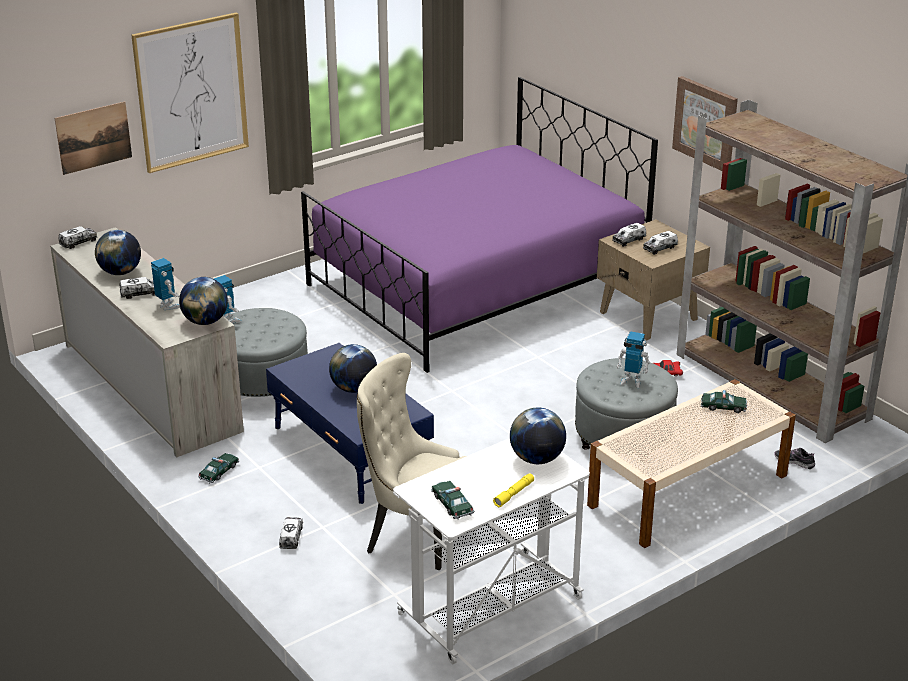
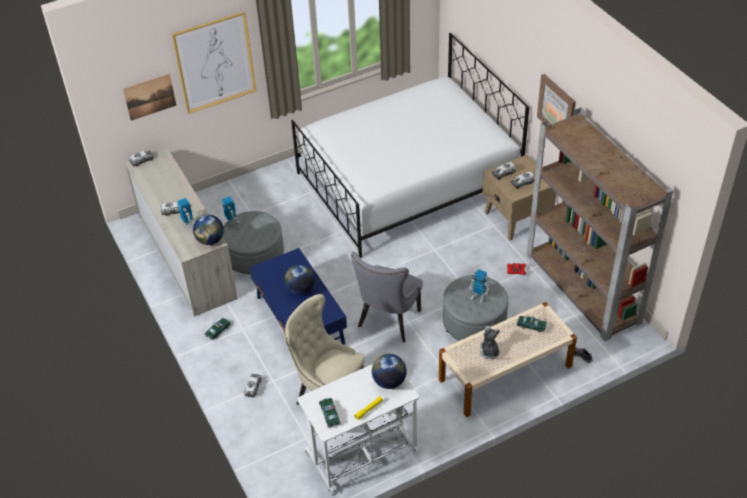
camera: 10 degrees right, 15 degrees up
globe [95,230,141,275] -> none
purple bed [301,77,658,373] -> white bed [291,33,529,258]
none -> grey chair [351,252,423,342]
none -> plush toy [479,326,500,359]

